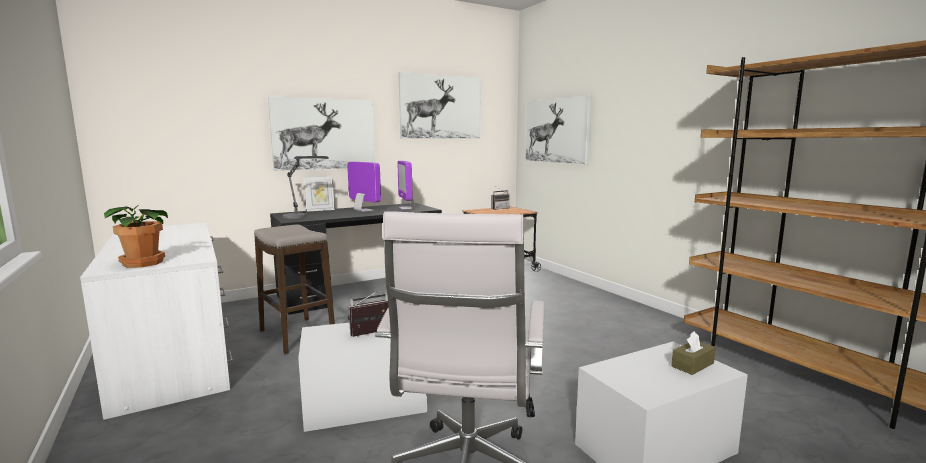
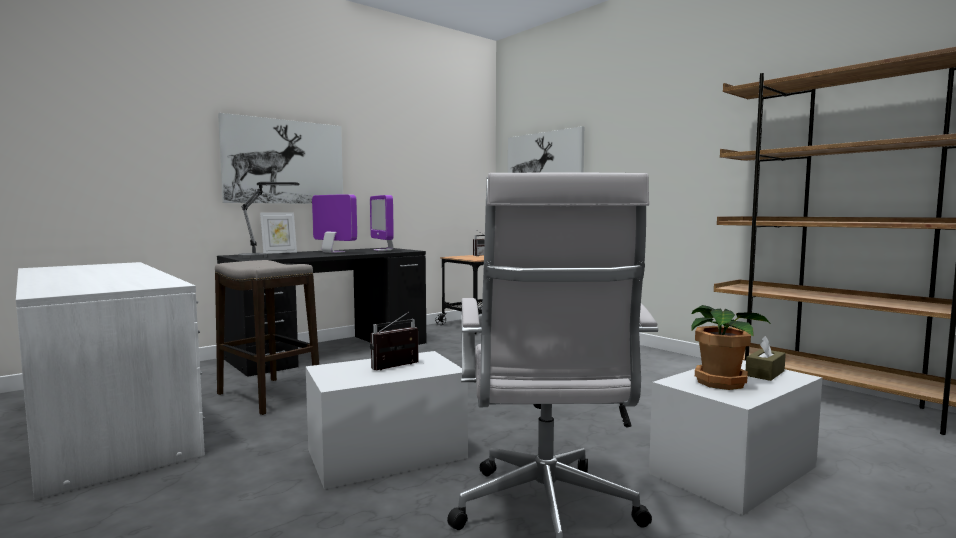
camera: 10 degrees left, 5 degrees down
potted plant [104,205,168,268] -> potted plant moved to [691,305,771,390]
picture [398,72,481,139] -> none

